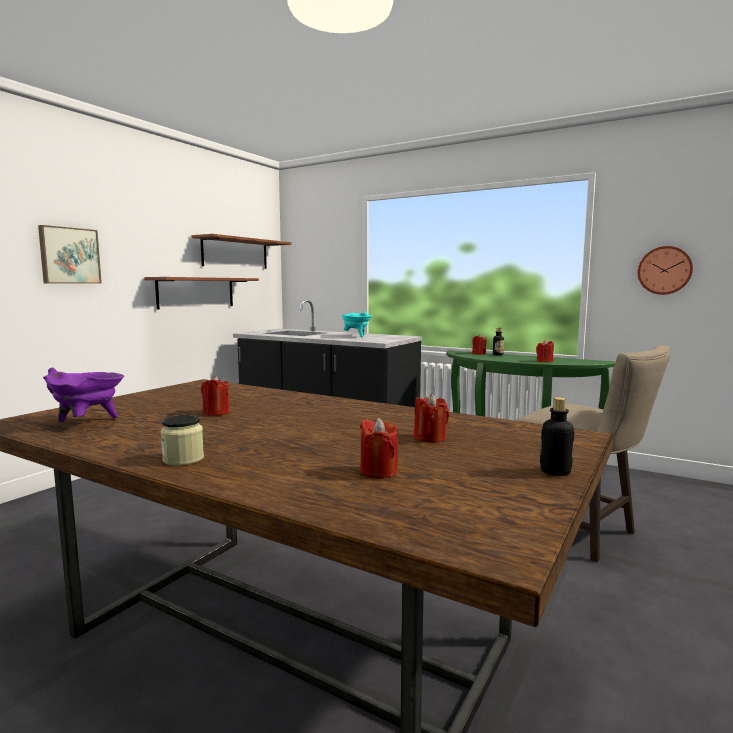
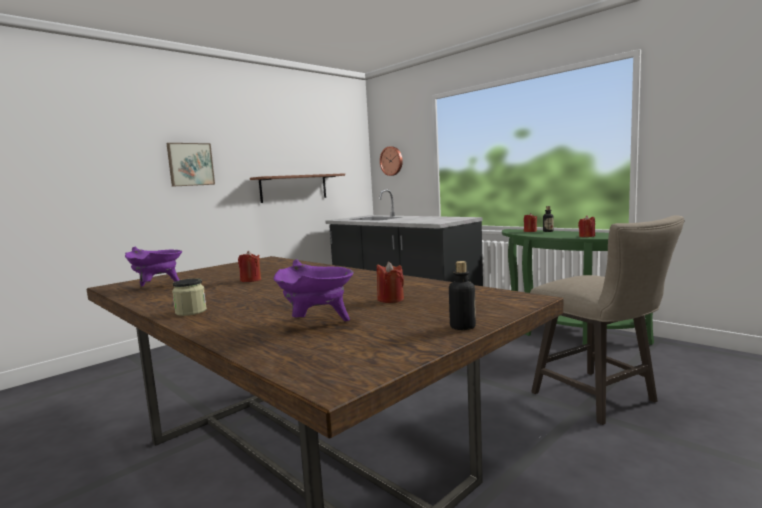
camera: 15 degrees right, 0 degrees up
brown shelf [191,234,291,269] -> none
turquoise cooking pot [341,311,372,337] -> none
red candle [360,418,398,479] -> purple cooking pot [273,259,354,321]
wall clock [638,246,693,295] -> wall clock moved to [380,146,403,176]

